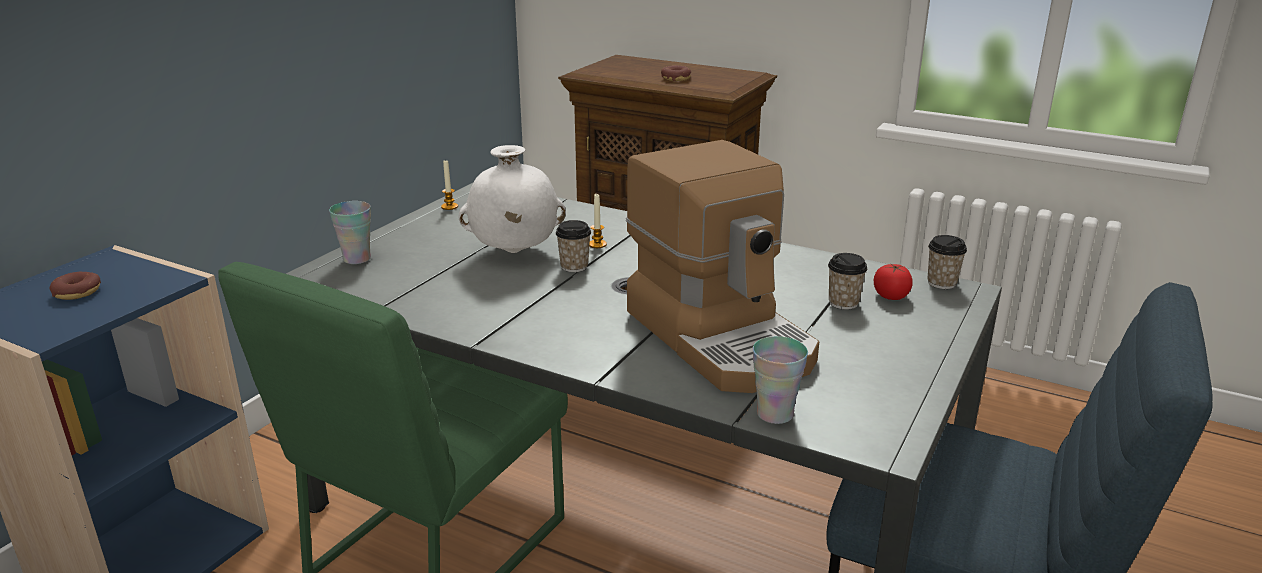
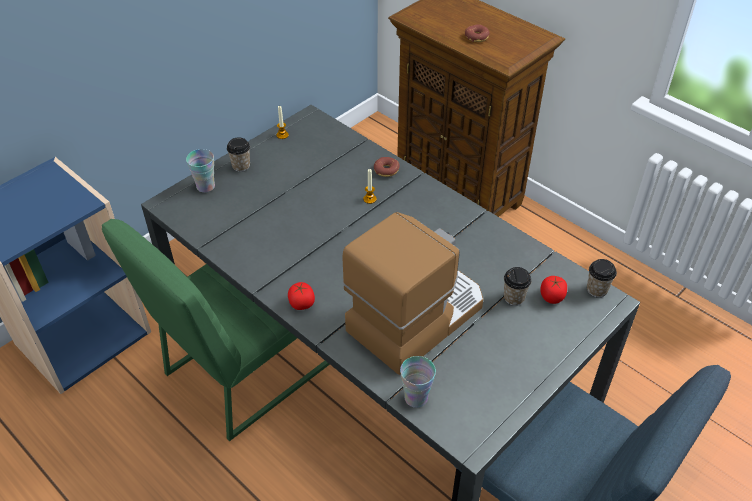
camera: 15 degrees right, 20 degrees up
donut [50,272,101,300] -> donut moved to [374,157,400,177]
white vase [459,145,566,253] -> none
cup [556,220,591,272] -> cup moved to [227,137,250,172]
coffee machine [626,140,819,393] -> coffee machine turned 120 degrees counterclockwise [342,212,483,375]
none -> tomato [288,282,315,310]

